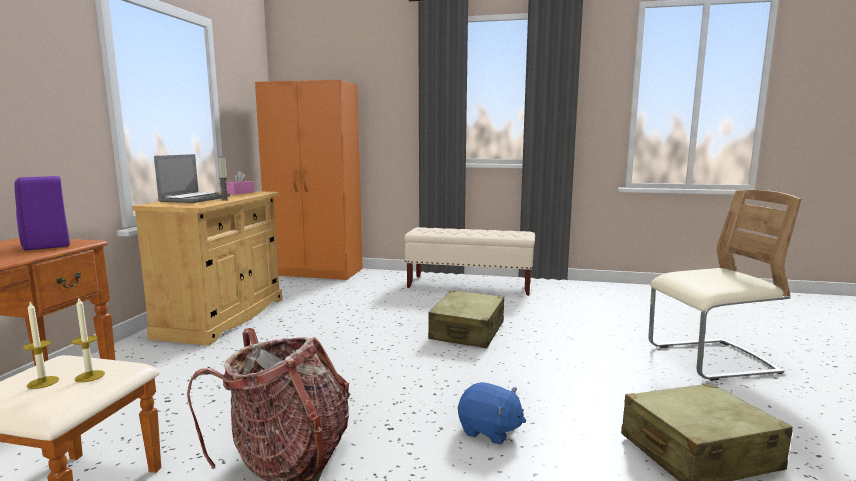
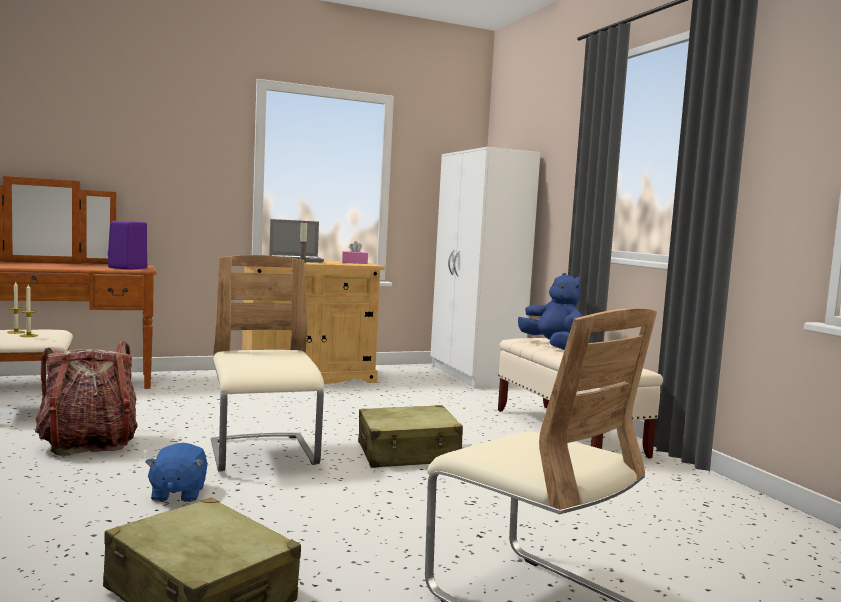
camera: 55 degrees right, 5 degrees down
orange wardrobe [255,80,363,280] -> white wardrobe [430,147,541,389]
none -> beige chair [211,255,324,472]
none -> blue plush toy [518,273,582,350]

